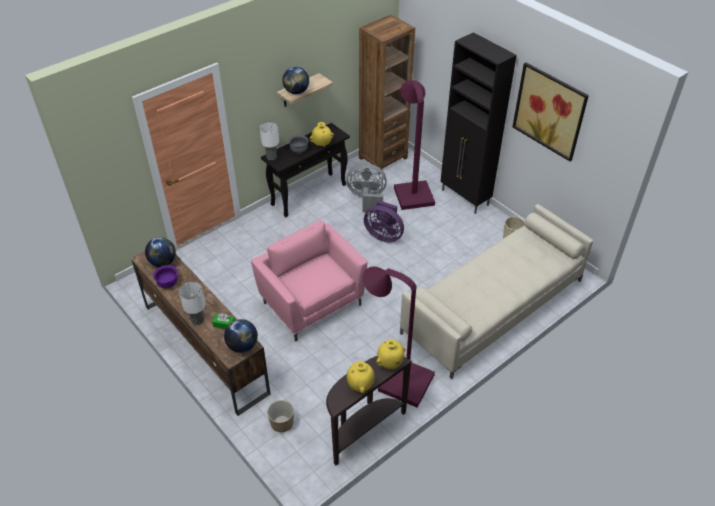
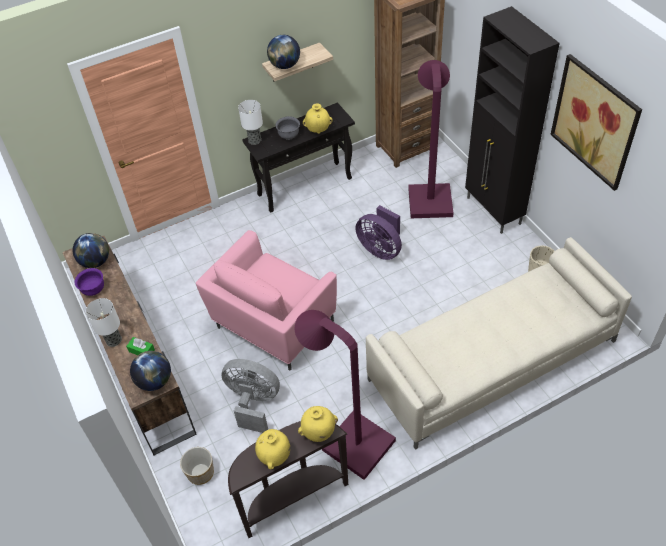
camera: 15 degrees right, 5 degrees up
pink armchair [251,220,367,341] -> pink armchair turned 120 degrees counterclockwise [196,230,337,371]
grey fan [346,163,387,213] -> grey fan moved to [222,359,280,433]

